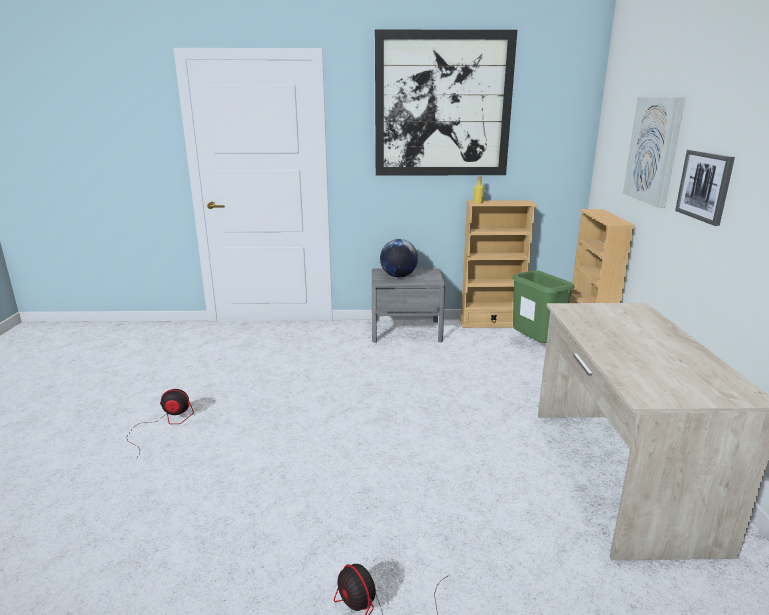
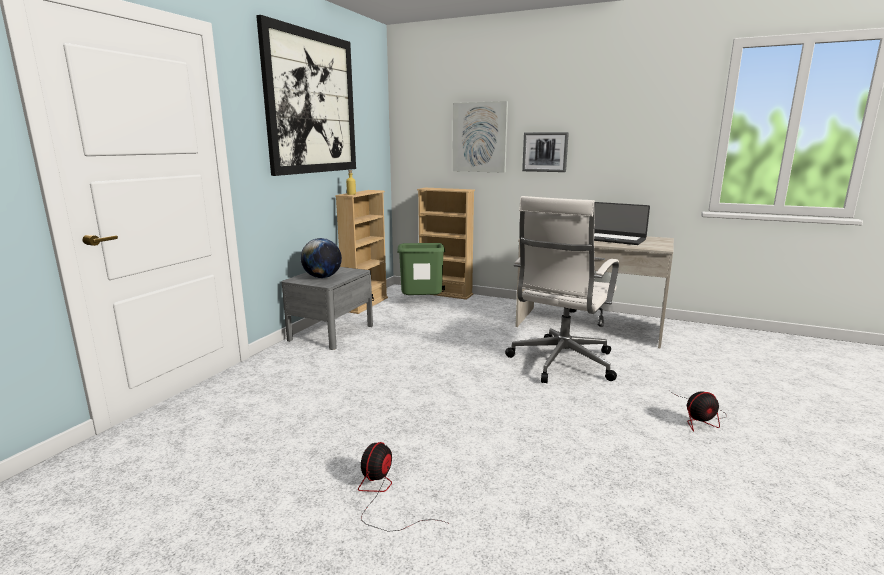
camera: 65 degrees left, 5 degrees down
none -> white office chair [505,196,619,383]
none -> laptop [594,202,650,245]

